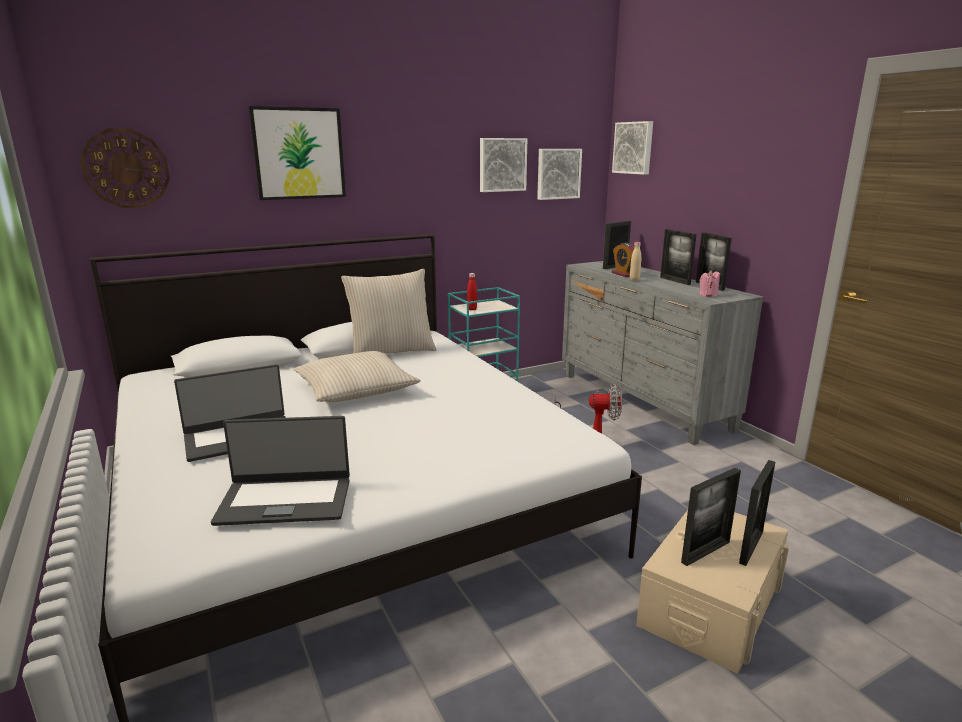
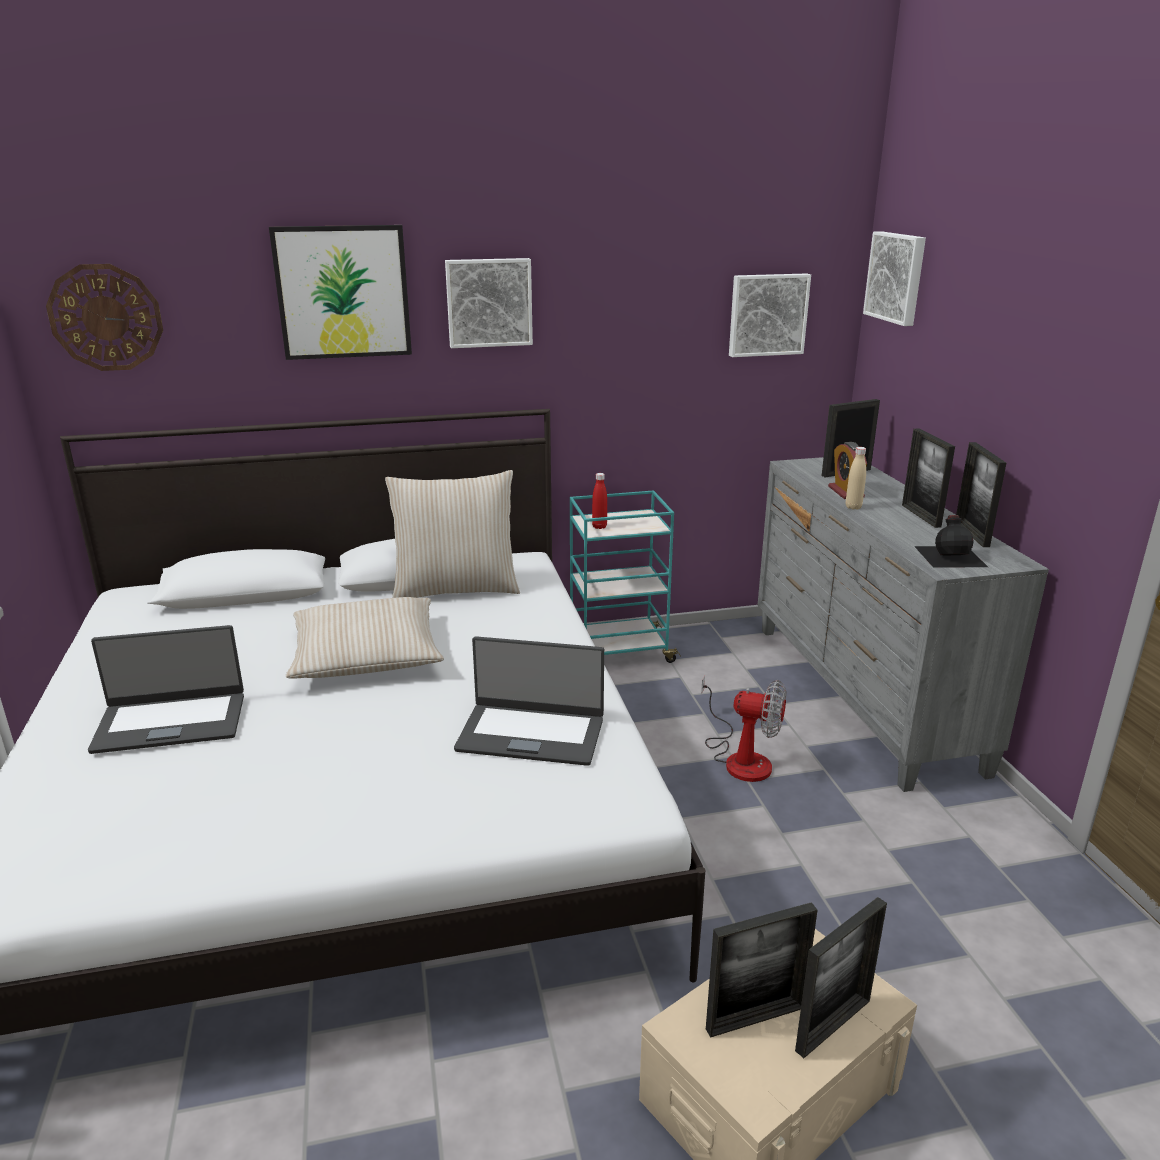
camera: 15 degrees right, 5 degrees up
laptop [211,416,350,526] -> laptop moved to [454,636,604,766]
picture [480,138,527,192] -> picture moved to [445,258,533,348]
pink candle [699,270,720,297] -> black bottle [914,515,988,568]

